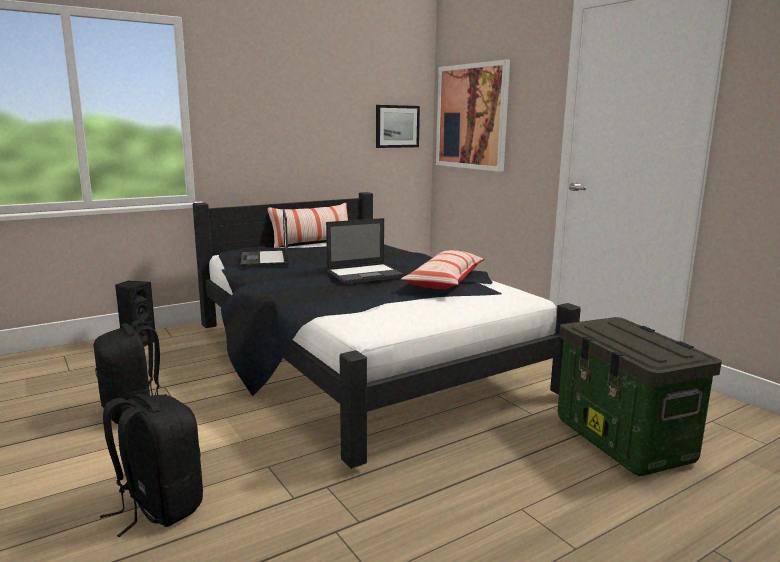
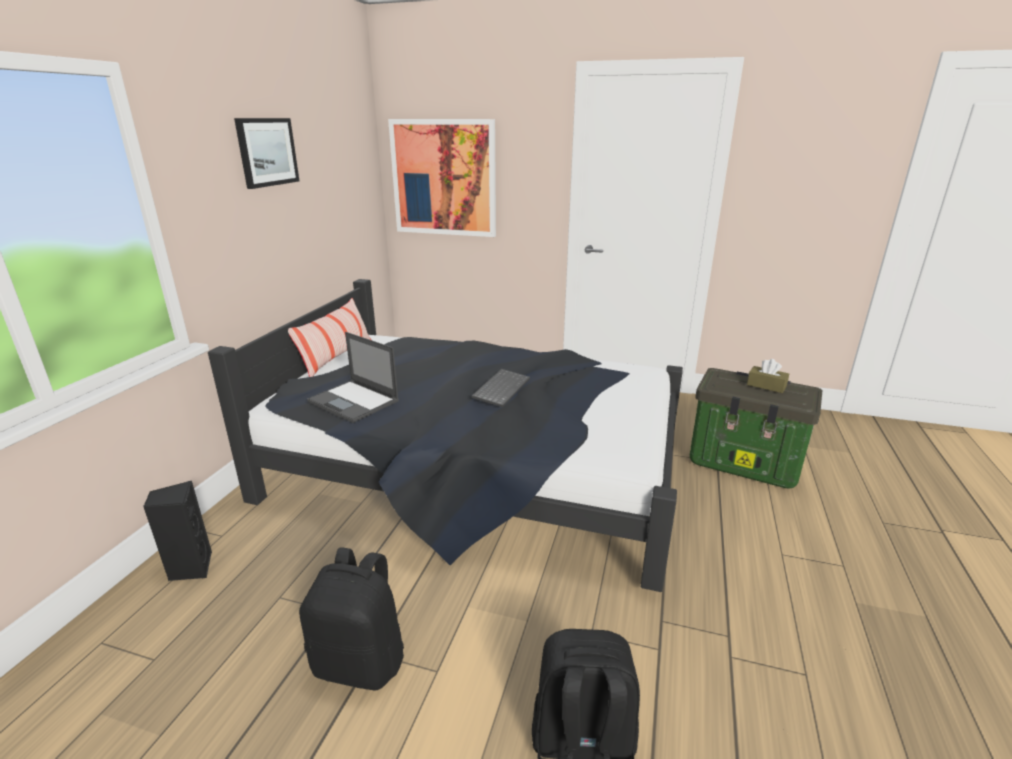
camera: 40 degrees left, 10 degrees up
laptop [326,218,405,284] -> keyboard [472,369,530,407]
picture [376,105,420,148] -> picture moved to [234,118,299,189]
pillow [401,250,484,289] -> none
none -> brown tissue box [747,359,789,393]

